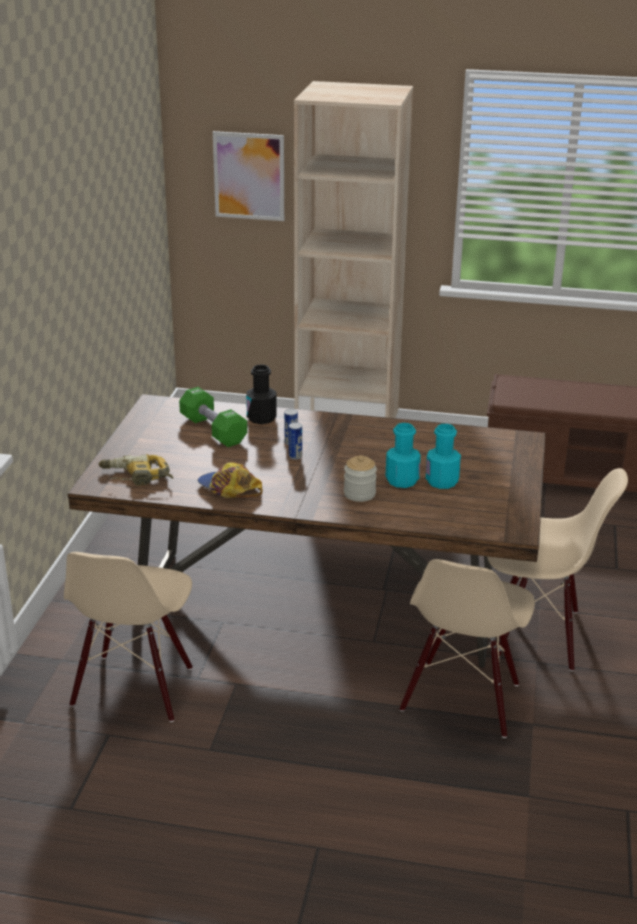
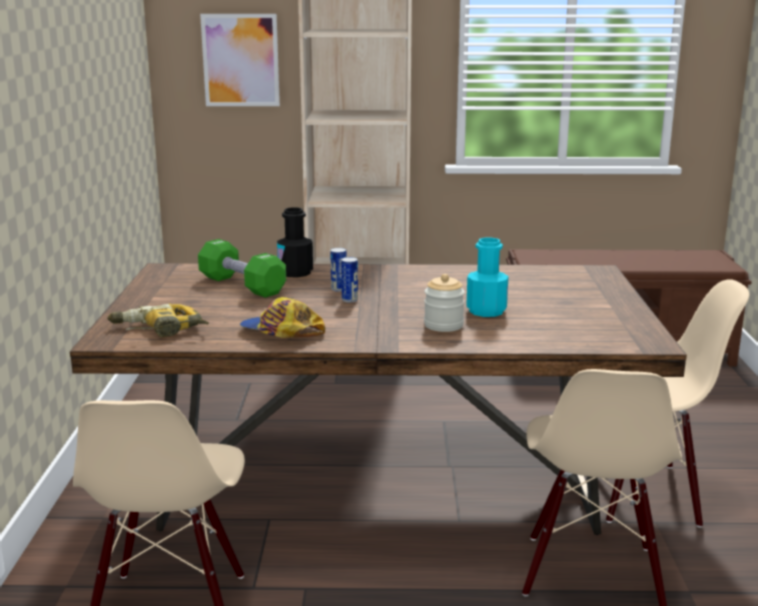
camera: 10 degrees left, 10 degrees down
turquoise bottle [426,424,461,489] -> none

